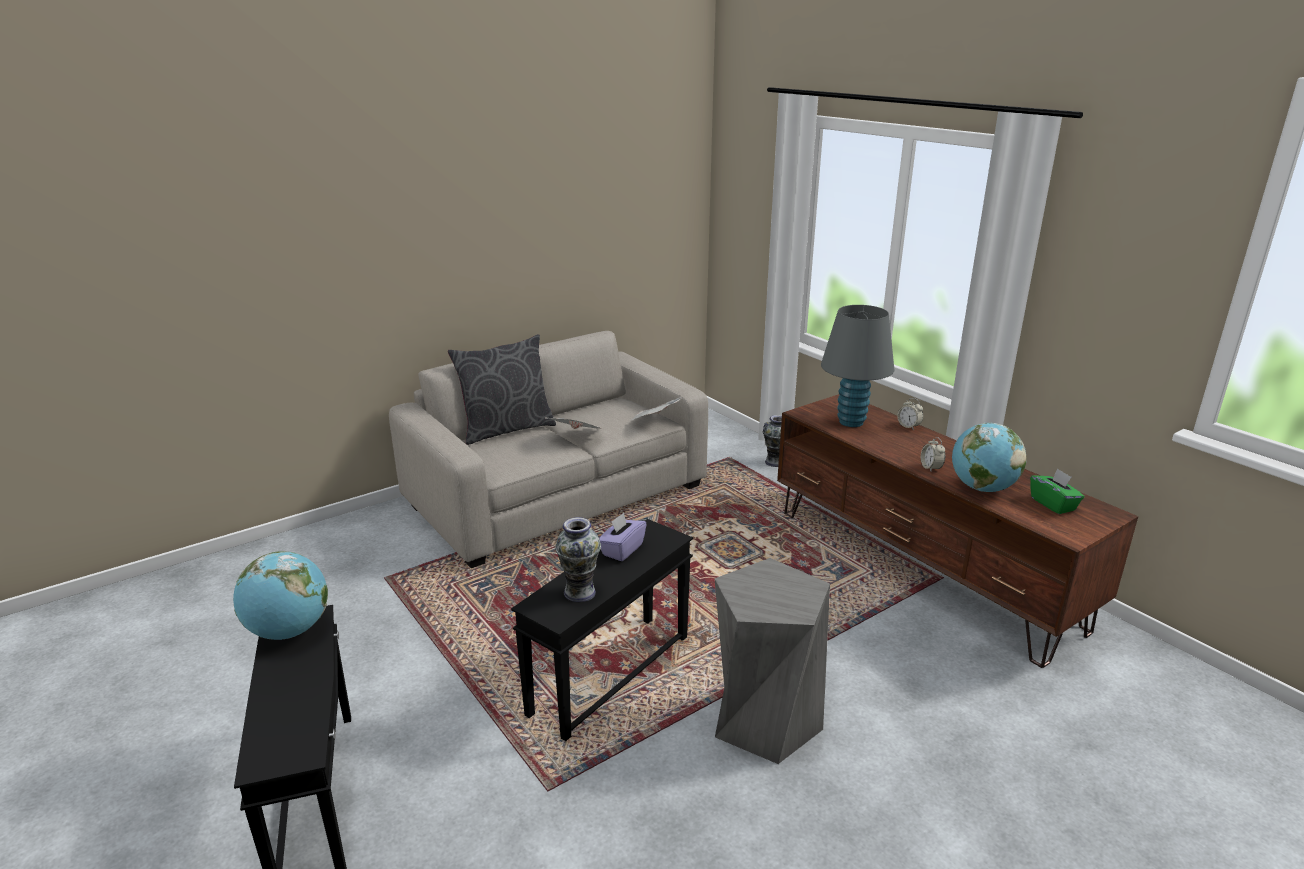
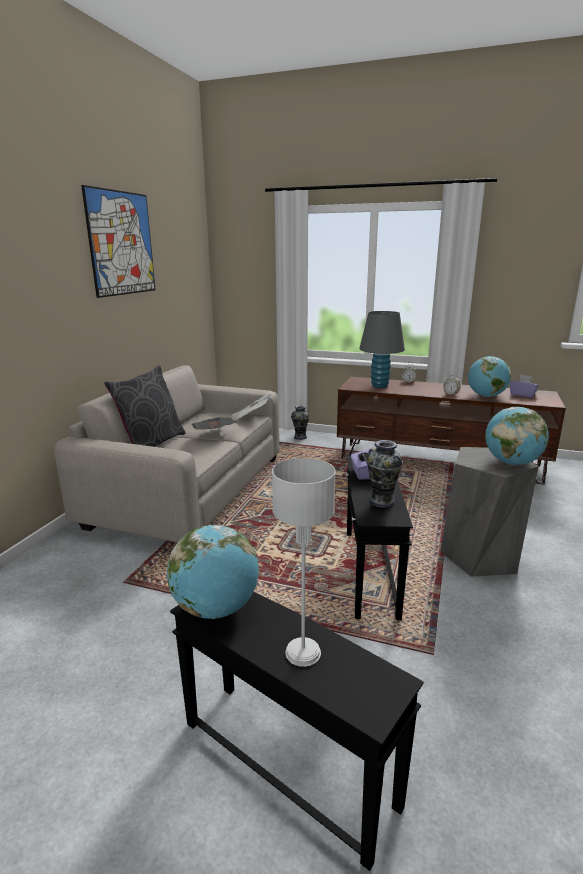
camera: 35 degrees left, 5 degrees down
green tissue box [1030,468,1084,514] -> purple tissue box [509,375,539,398]
none -> picture [81,185,156,298]
none -> grey table lamp [272,458,336,667]
none -> globe [485,407,549,465]

